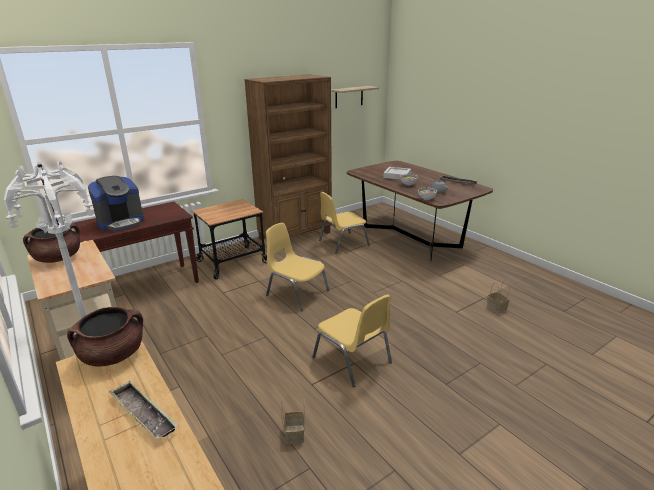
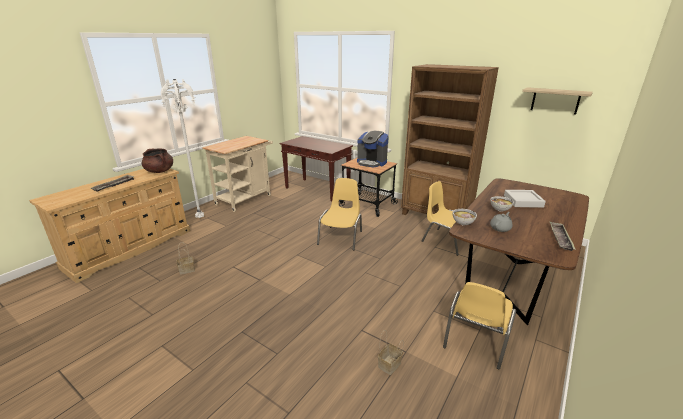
camera: 70 degrees right, 0 degrees up
brown cooking pot [23,223,80,263] -> none
coffee machine [88,176,144,231] -> coffee machine moved to [357,131,389,168]
yellow chair [312,294,392,387] -> yellow chair moved to [443,282,516,369]

